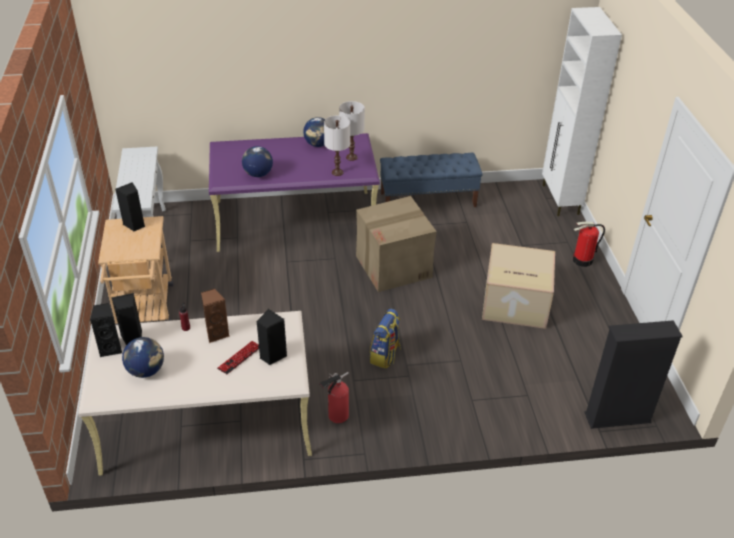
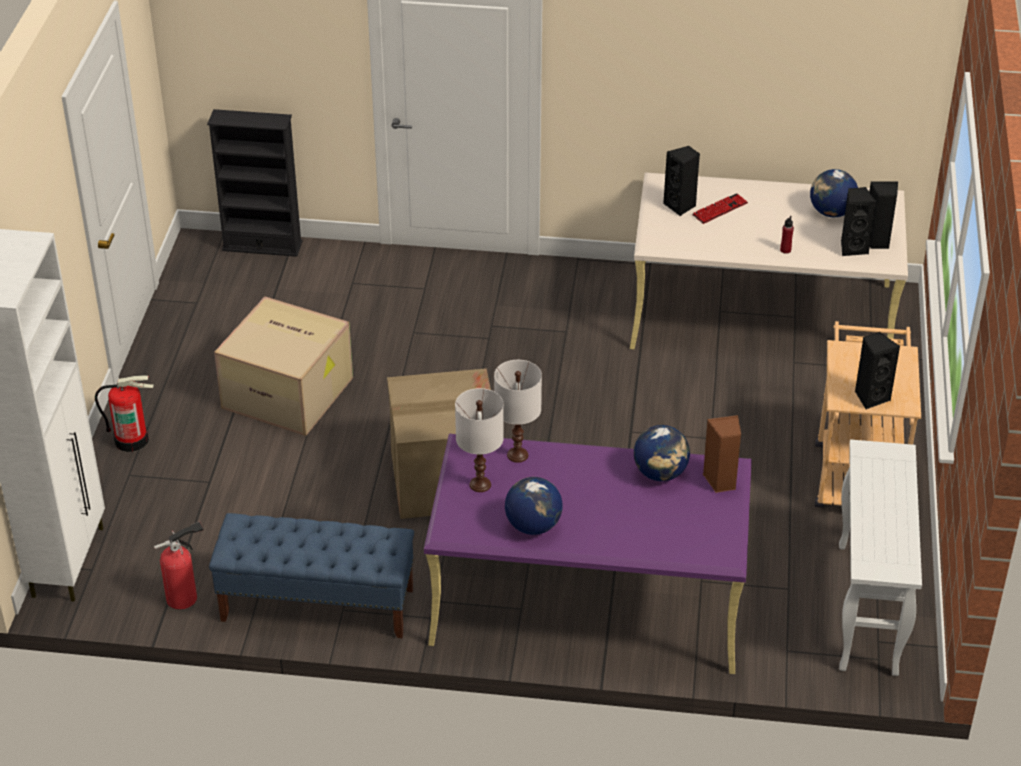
camera: 165 degrees left, 0 degrees up
brown speaker [201,288,229,343] -> brown speaker moved to [703,415,741,493]
fire extinguisher [319,372,349,423] -> fire extinguisher moved to [154,521,204,610]
backpack [370,309,401,369] -> none

